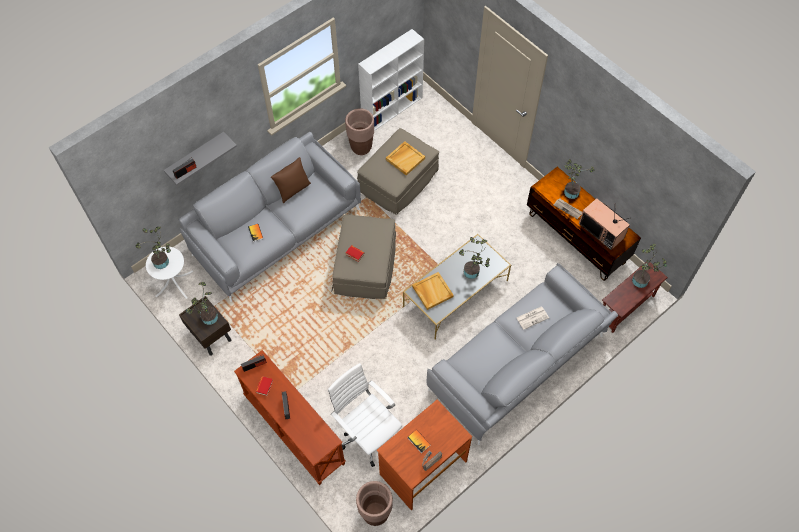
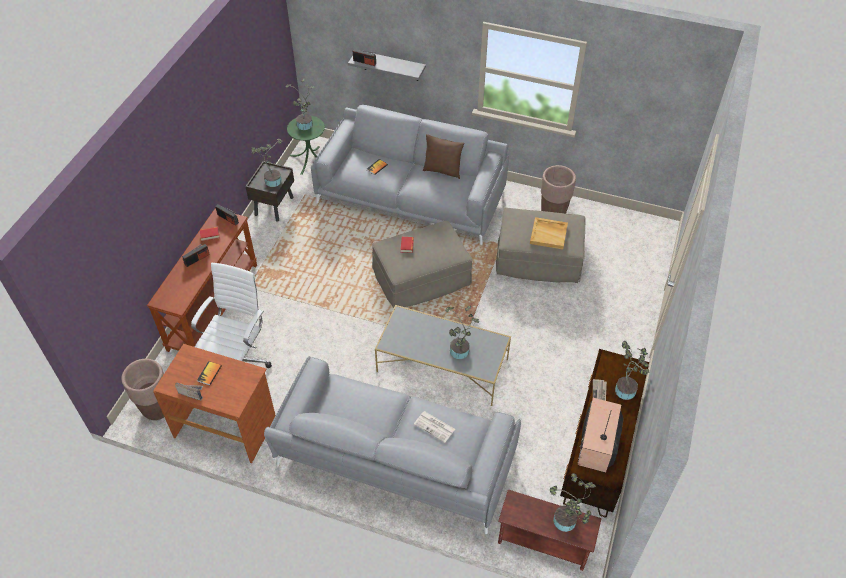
camera: 60 degrees right, 10 degrees down
white side table [146,247,193,299] -> green side table [287,116,325,175]
white bookcase [358,29,424,131] -> none
beige tray [412,272,454,310] -> none

